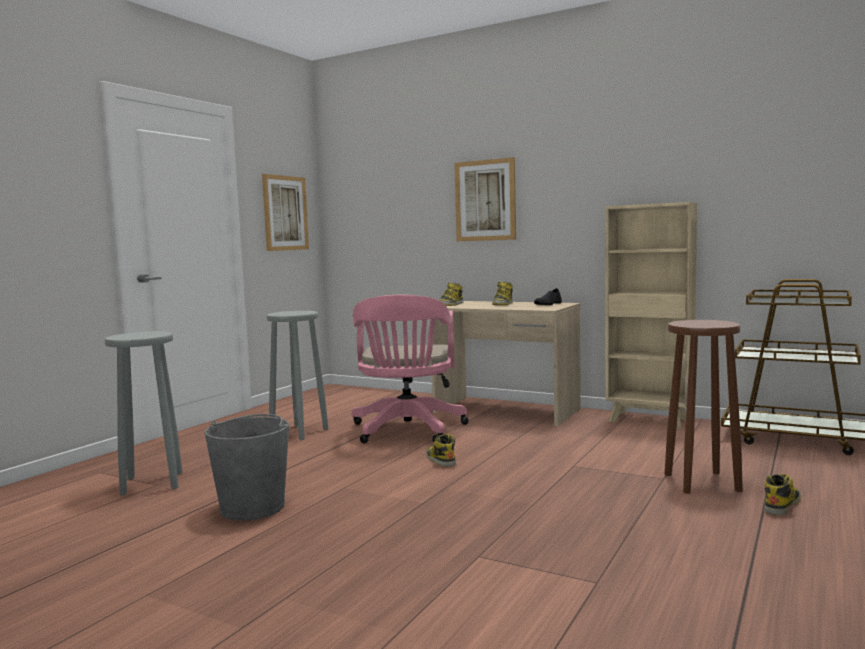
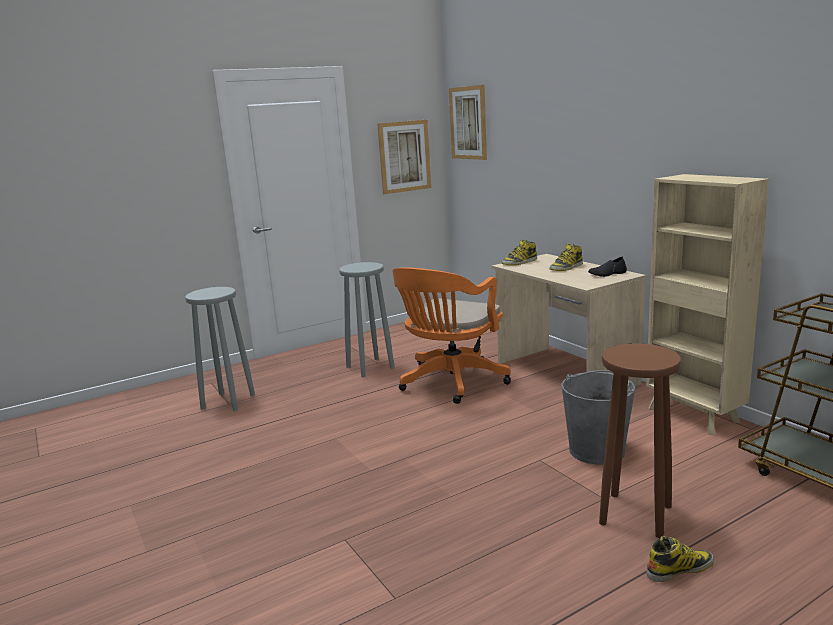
camera: 30 degrees right, 10 degrees up
grey bucket [204,414,289,521] -> grey bucket moved to [561,370,635,465]
pink office chair [352,295,469,443] -> orange office chair [392,267,511,404]
boot [426,434,456,467] -> none
picture [454,157,516,241] -> picture moved to [449,85,487,160]

